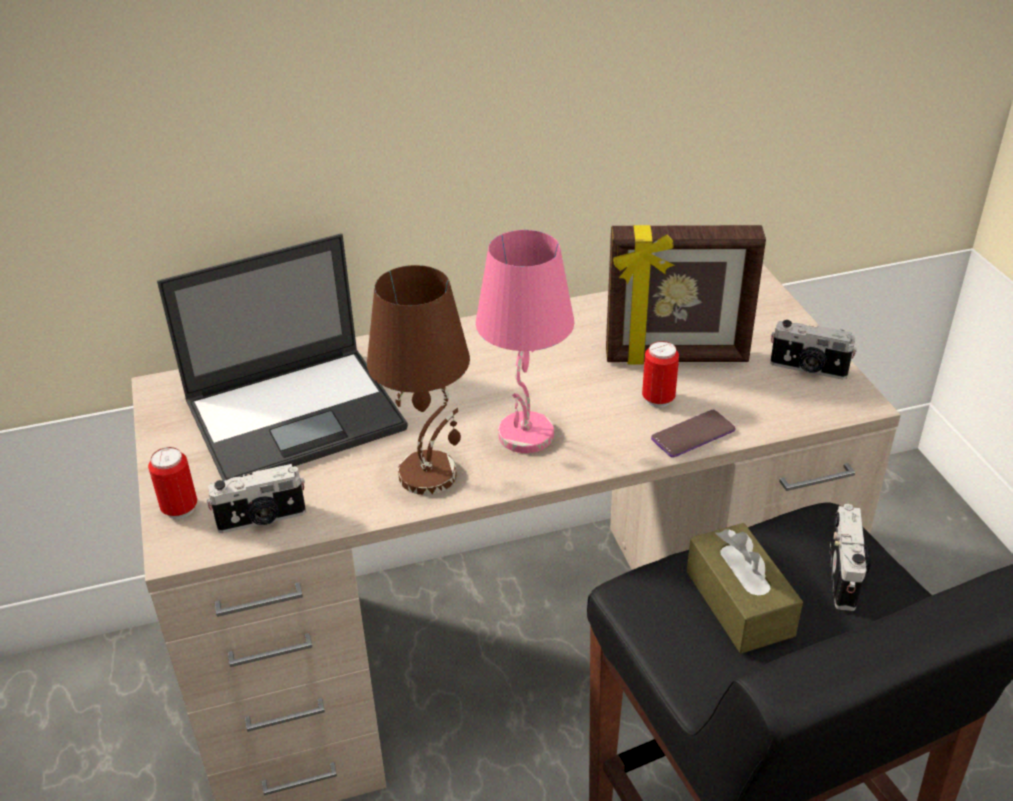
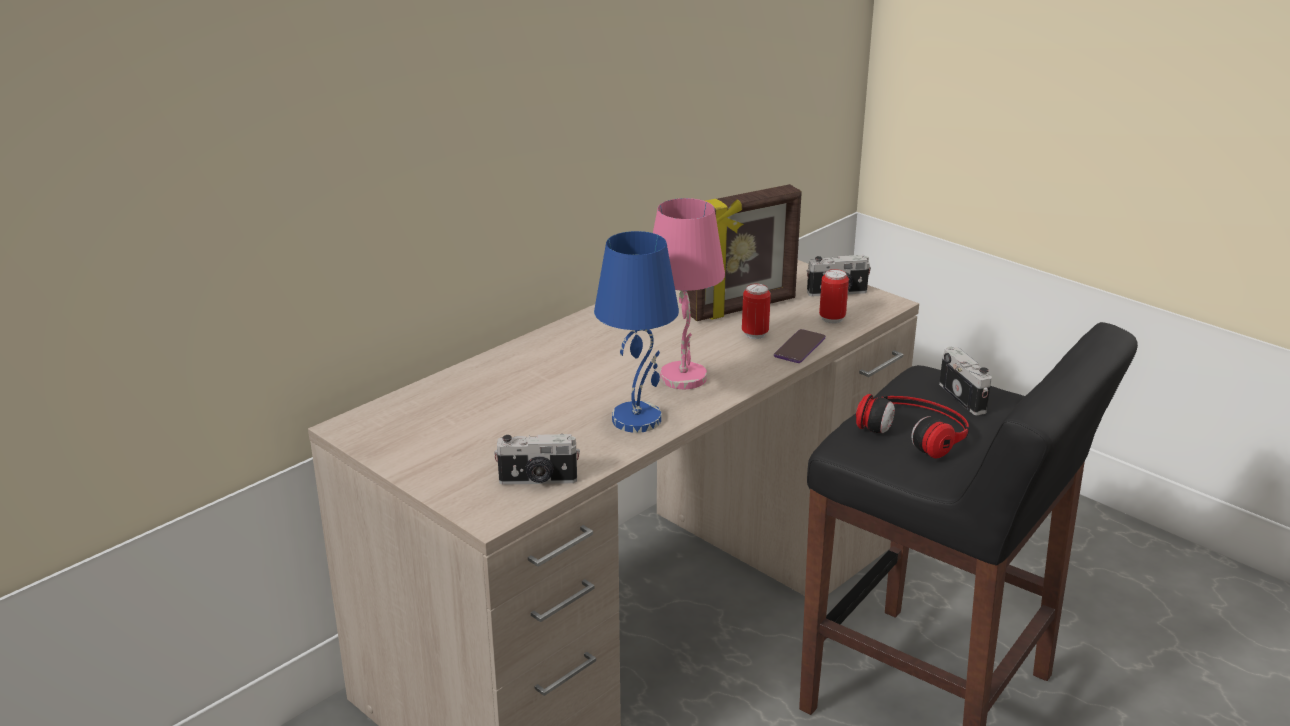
camera: 30 degrees left, 10 degrees down
can [148,447,197,519] -> can moved to [819,269,849,324]
laptop [157,233,408,481] -> none
camera [207,464,306,533] -> camera turned 45 degrees clockwise [494,434,580,485]
brown table lamp [367,265,470,495] -> blue table lamp [594,231,679,433]
brown tissue box [687,523,803,653] -> headphones [856,394,969,458]

